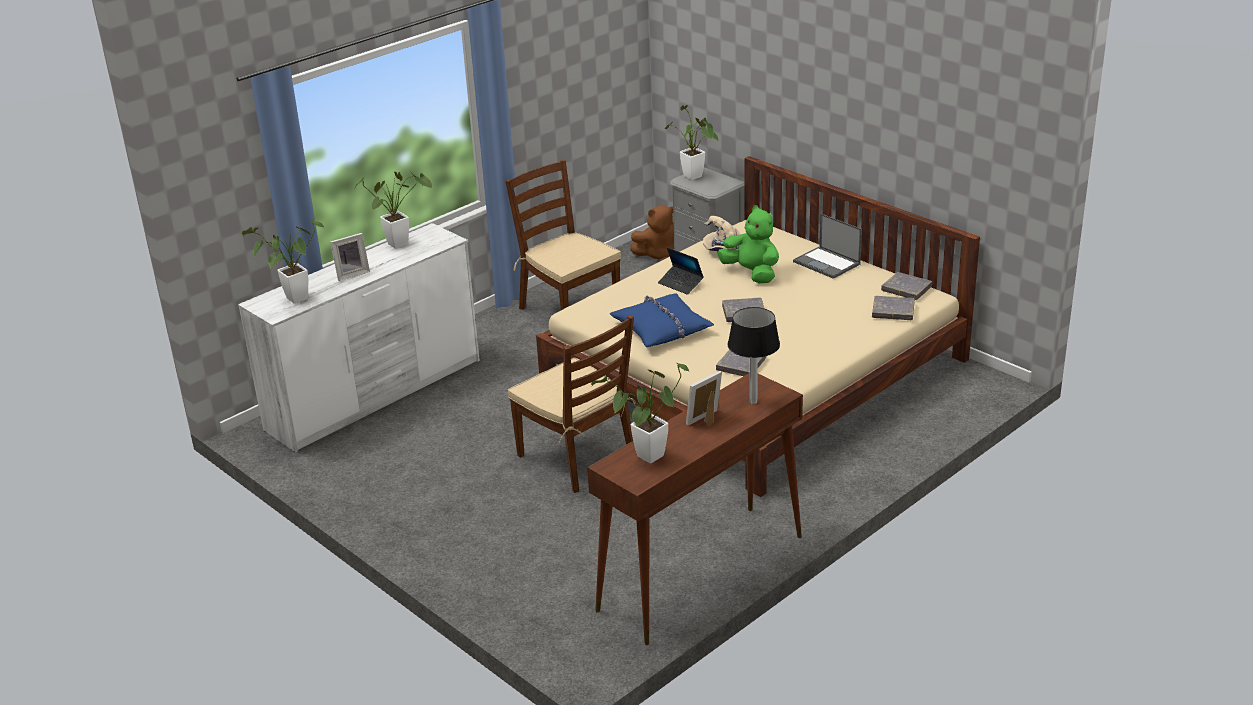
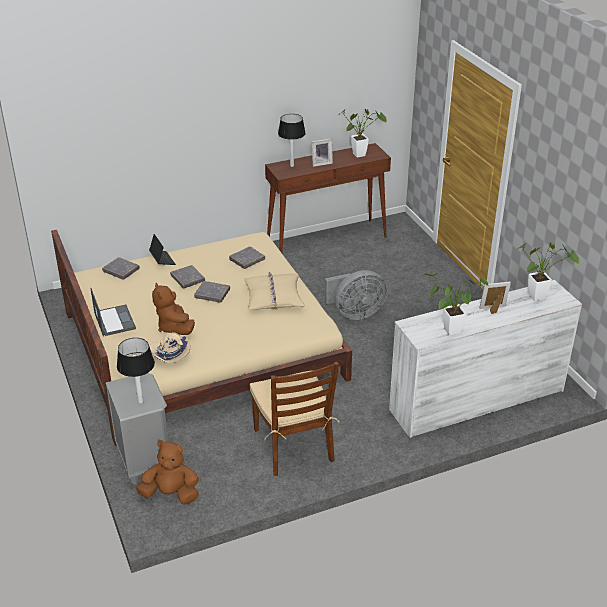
camera: 160 degrees left, 5 degrees up
brown chair [508,315,636,493] -> grey fan [324,270,387,320]
blue pillow [609,293,714,347] -> beige pillow [244,272,305,310]
laptop [658,248,704,295] -> laptop moved to [149,234,176,265]
potted plant [665,105,719,180] -> table lamp [117,338,155,404]
green plush toy [718,205,779,283] -> brown plush toy [152,283,195,335]
grey book [881,272,932,300] -> grey book moved to [170,265,205,289]

